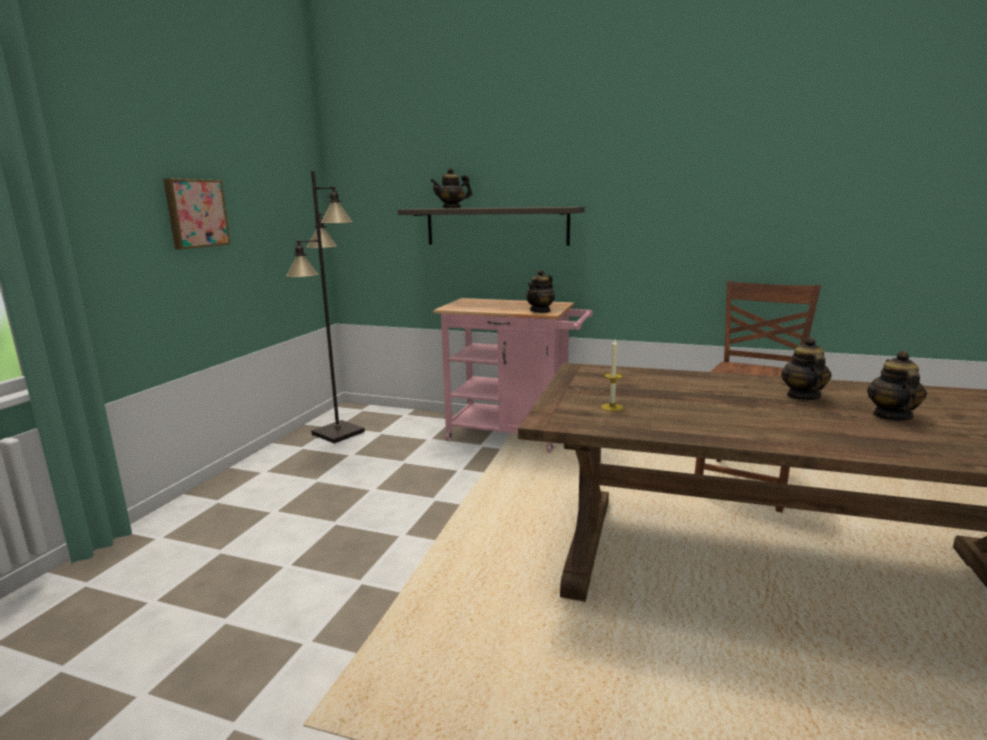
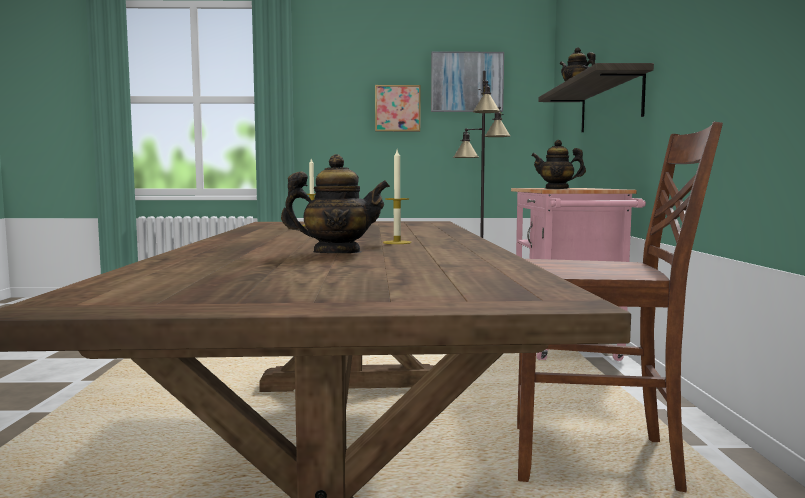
camera: 70 degrees right, 10 degrees down
teapot [781,337,832,400] -> candle [383,150,411,244]
none -> picture [431,51,504,112]

